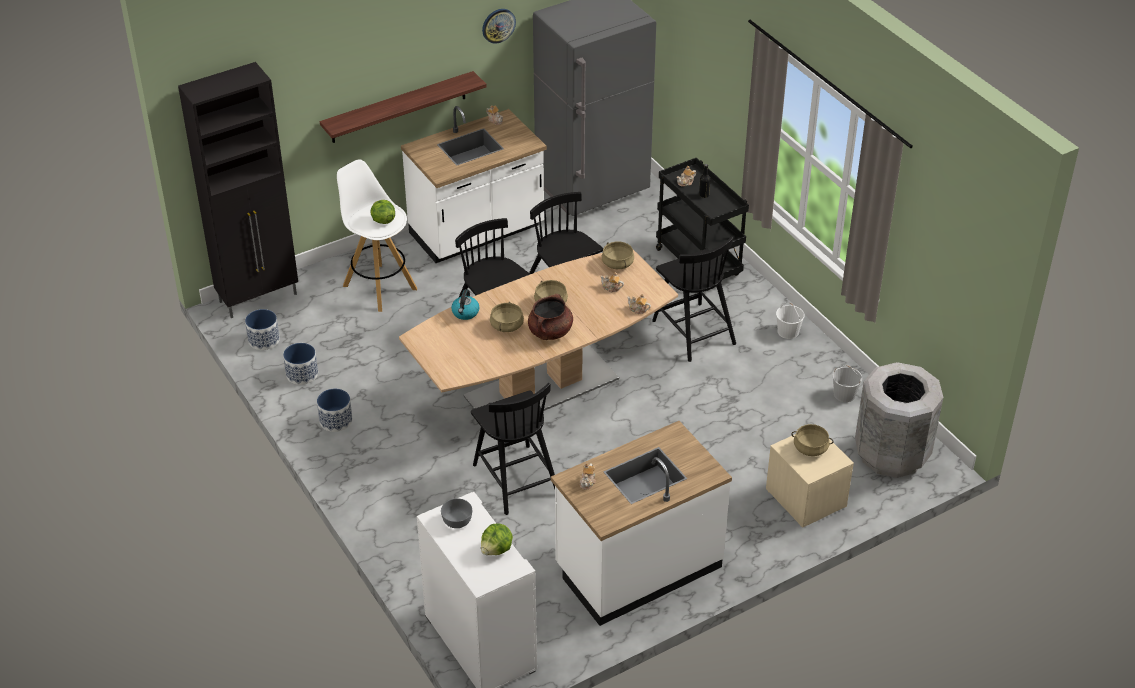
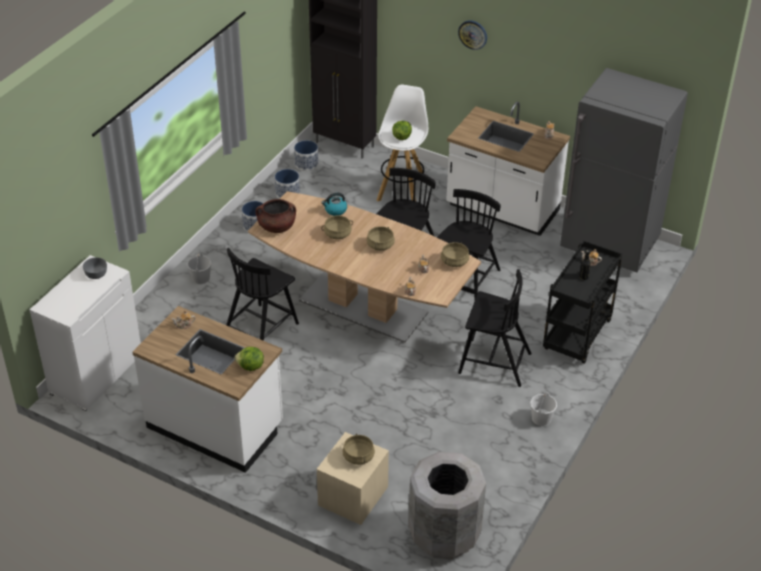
camera: 60 degrees right, 0 degrees up
shelf [320,71,487,143] -> none
lettuce [481,523,513,555] -> lettuce moved to [235,347,264,371]
wall clock [482,9,516,44] -> wall clock moved to [458,20,487,50]
brown cooking pot [528,294,573,340] -> brown cooking pot moved to [256,199,296,233]
black chair [652,237,736,362] -> black chair turned 105 degrees counterclockwise [458,269,532,387]
white bucket [833,365,862,402] -> white bucket moved to [187,253,211,284]

